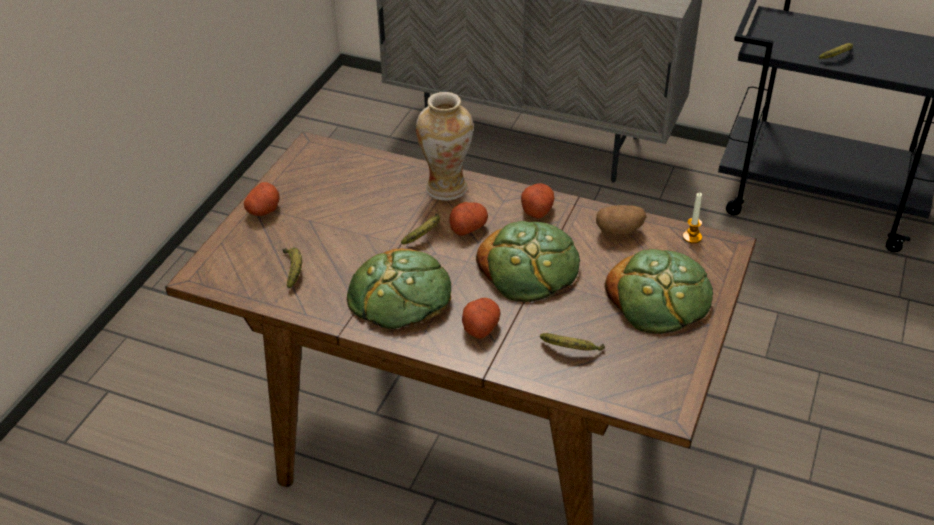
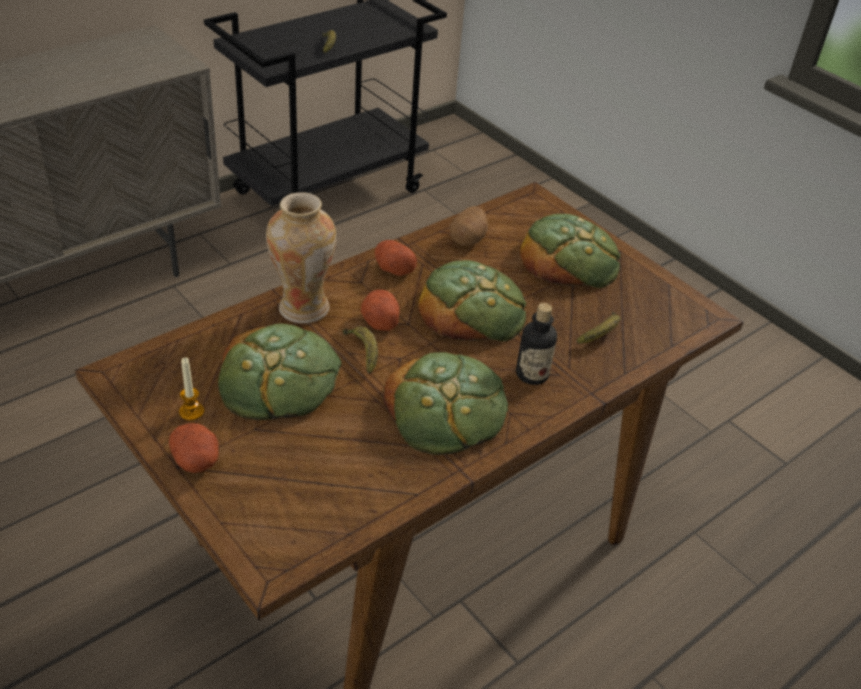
camera: 65 degrees left, 0 degrees up
banana [282,247,302,288] -> none
potato [462,298,501,339] -> bottle [516,303,557,385]
candle [683,192,702,243] -> candle moved to [179,357,204,421]
none -> bread [218,323,341,420]

